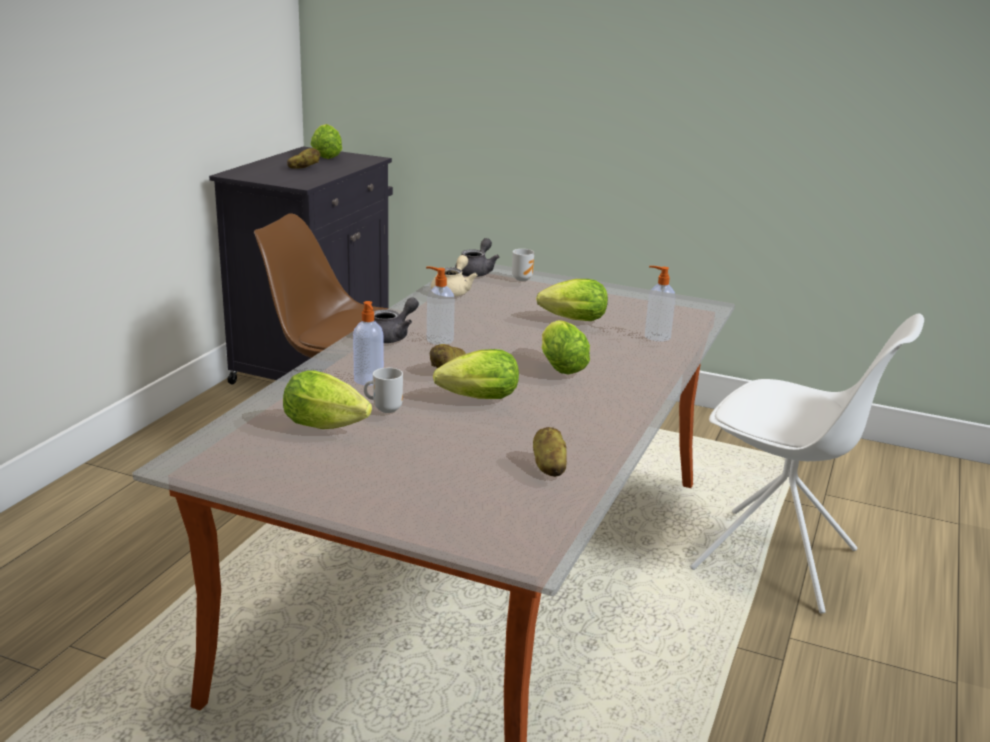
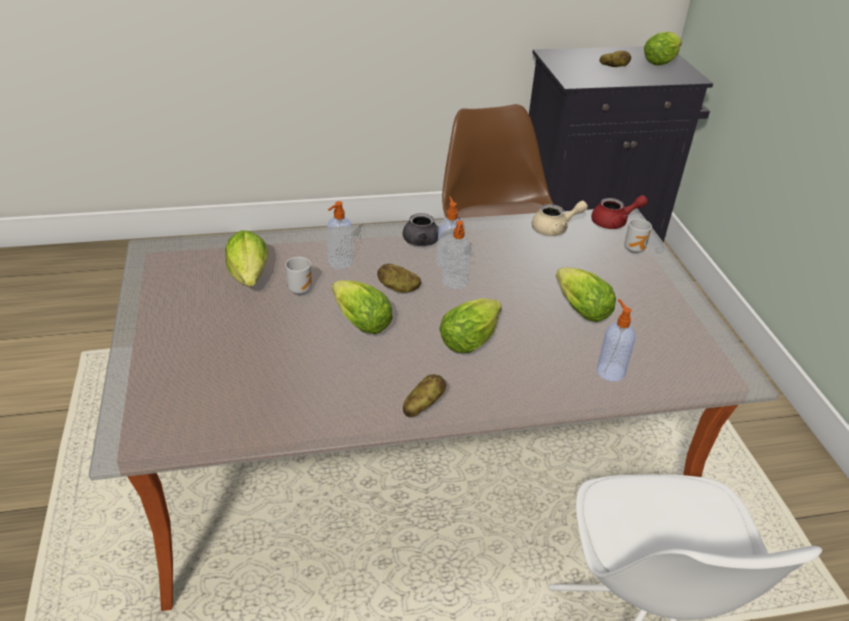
camera: 55 degrees right, 15 degrees up
grey teapot [455,238,499,277] -> red teapot [591,195,648,229]
potato [533,427,567,477] -> potato moved to [403,374,446,417]
none -> soap dispenser [442,221,471,289]

